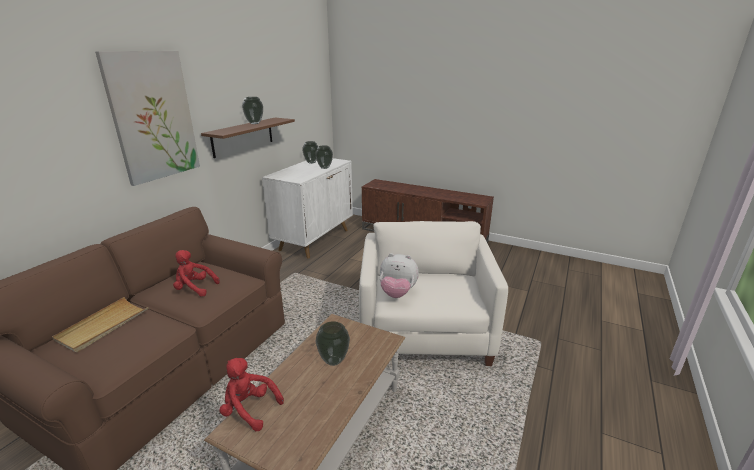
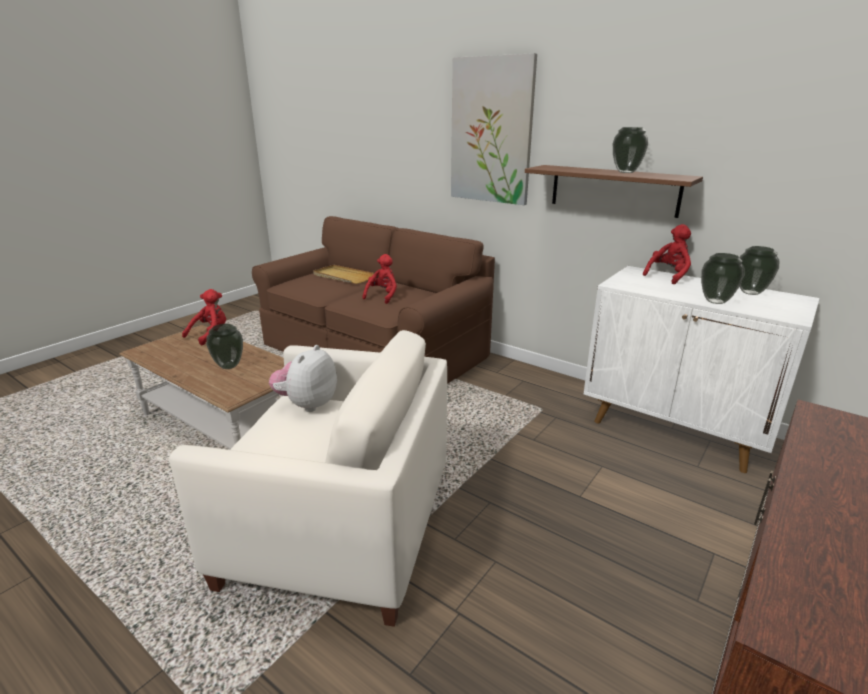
camera: 100 degrees right, 0 degrees up
none -> red plush toy [643,224,691,284]

